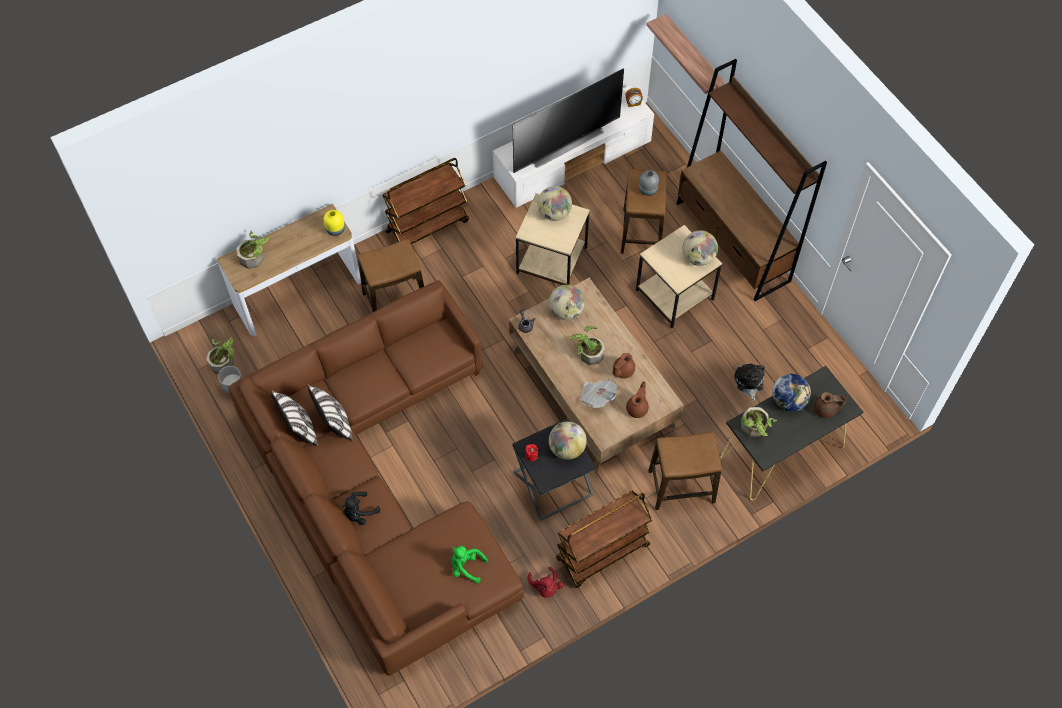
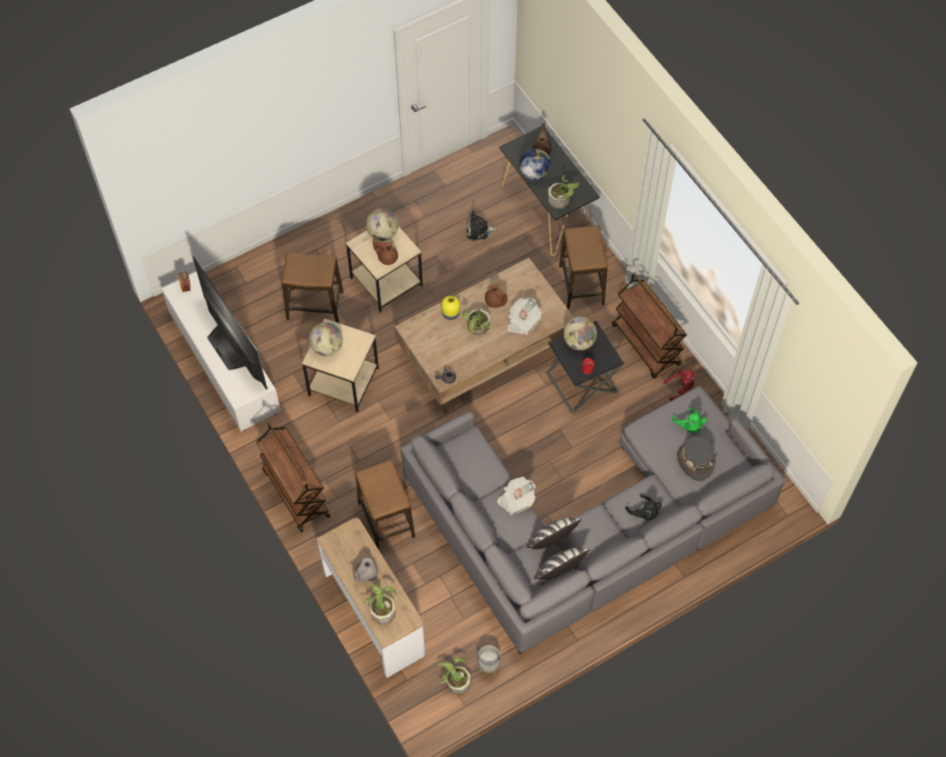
camera: 90 degrees left, 0 degrees up
brown sofa [229,280,524,676] -> grey sofa [401,386,785,654]
yellow vase [323,210,345,236] -> yellow vase moved to [441,296,460,320]
green plush toy [452,546,488,583] -> green plush toy turned 45 degrees counterclockwise [672,407,707,433]
globe [549,285,585,320] -> none
brown teapot [626,381,649,418] -> brown teapot moved to [373,238,398,265]
grey vase [639,170,659,196] -> none
shelf [647,14,725,94] -> none
brown bookcase [676,59,827,301] -> none
none -> grey teapot [353,557,378,582]
none -> newspaper [497,477,536,515]
none -> grey hat [677,437,716,481]

